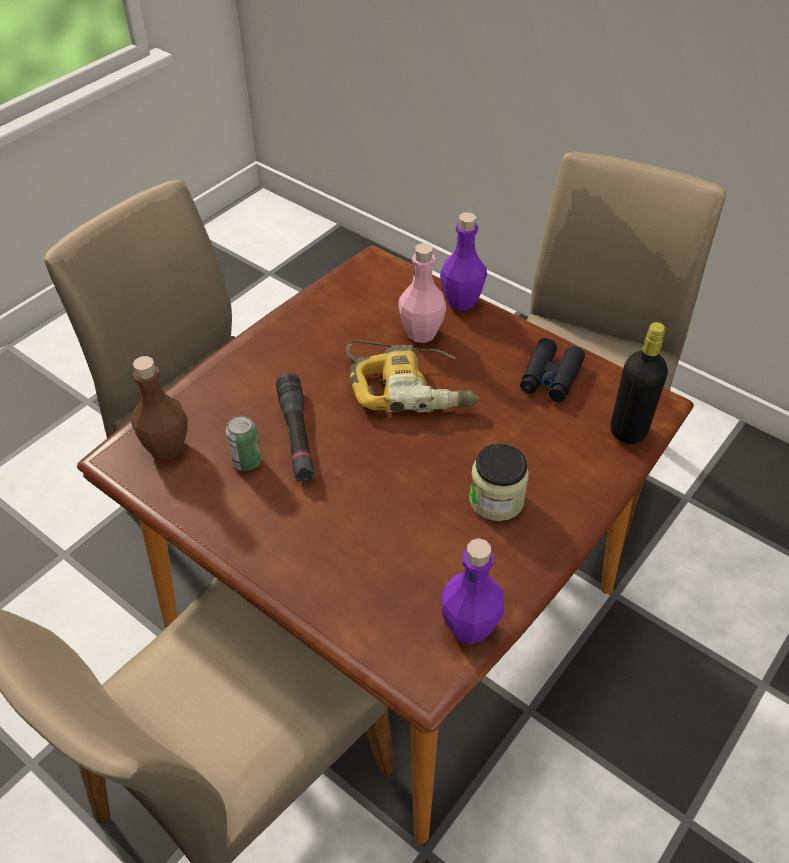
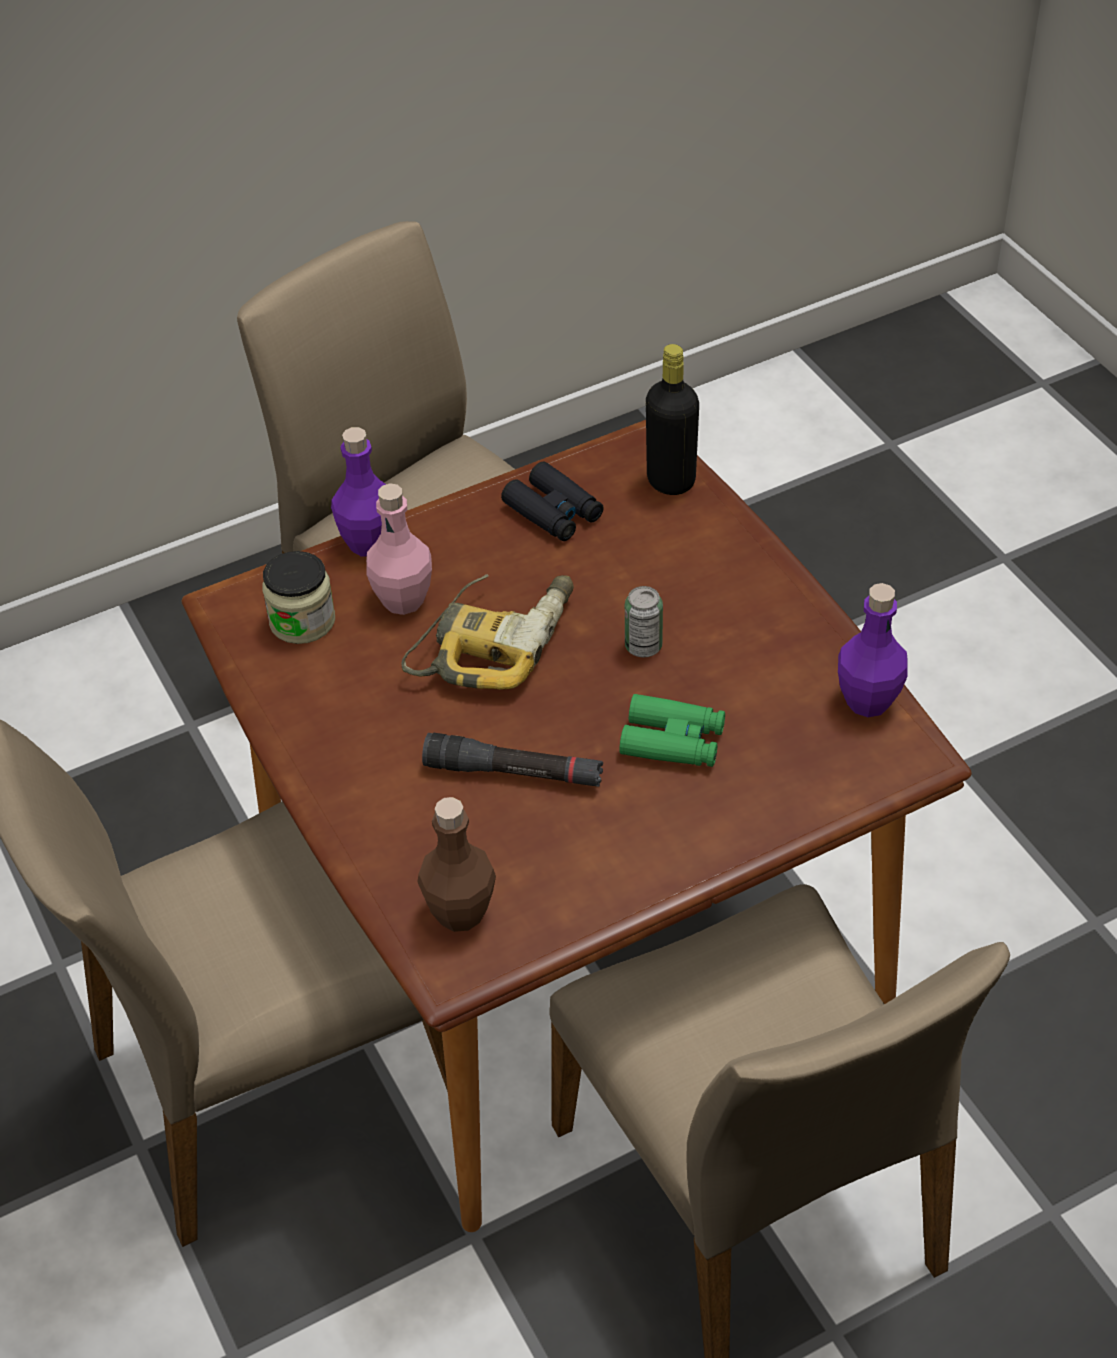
camera: 65 degrees left, 0 degrees up
can [226,415,261,471] -> can moved to [625,586,663,657]
jar [469,443,529,521] -> jar moved to [262,551,335,644]
none -> green binoculars [619,694,725,767]

